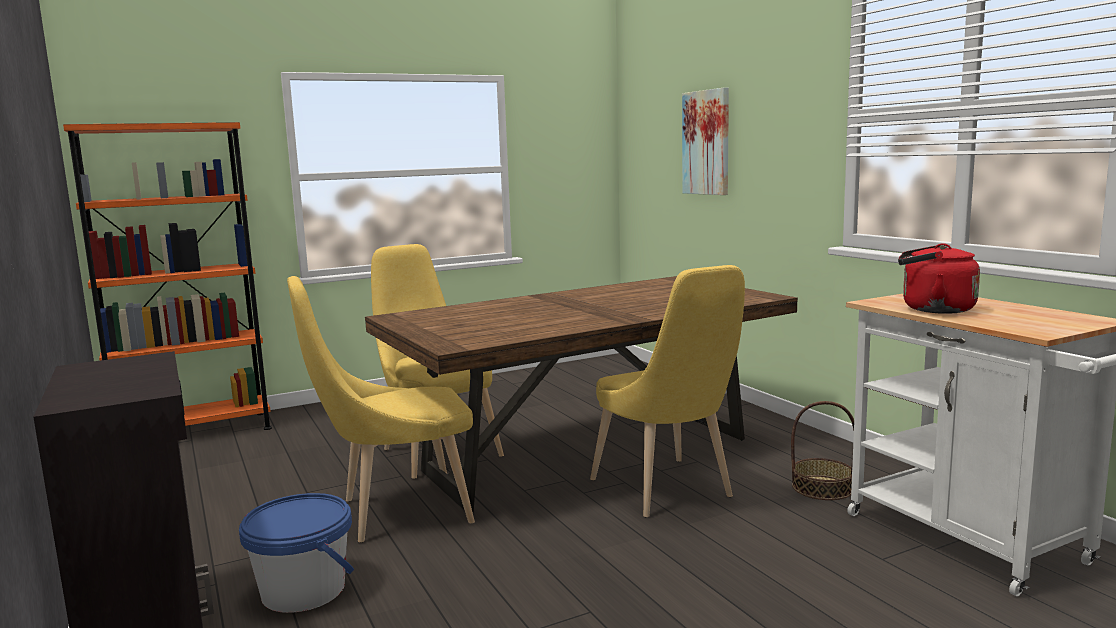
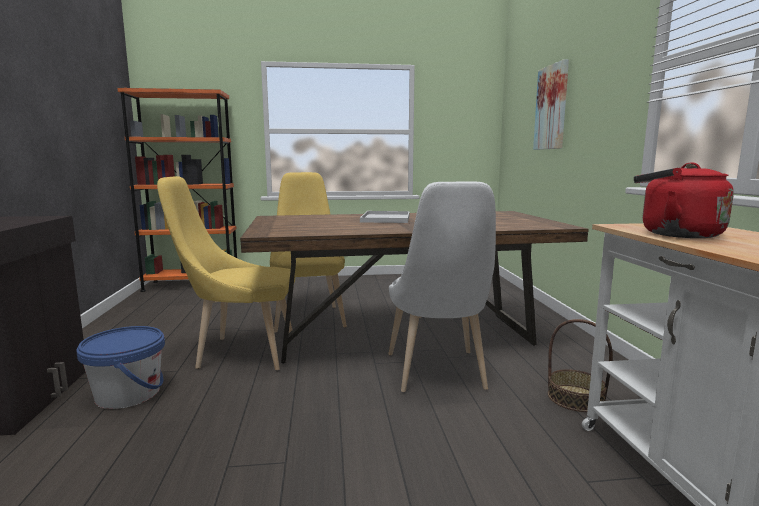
camera: 20 degrees right, 0 degrees up
yellow chair [590,265,745,517] -> white chair [388,182,496,392]
none -> white tray [360,211,410,223]

